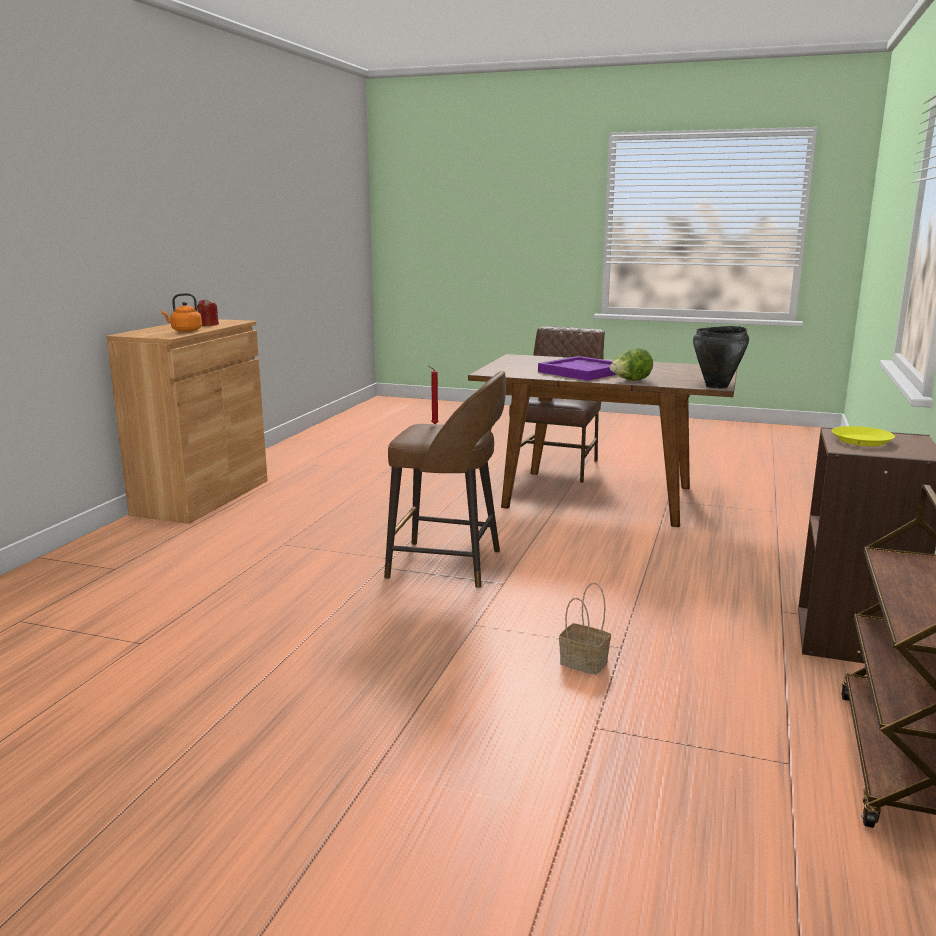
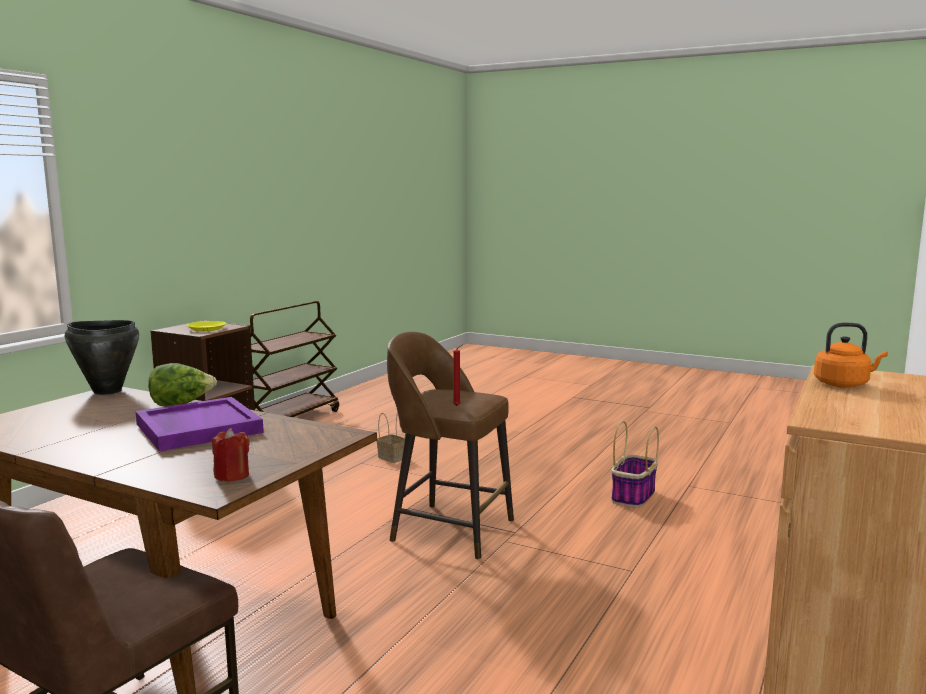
camera: 170 degrees left, 5 degrees down
red candle [197,299,219,326] -> red candle moved to [212,428,250,482]
none -> basket [611,421,659,508]

